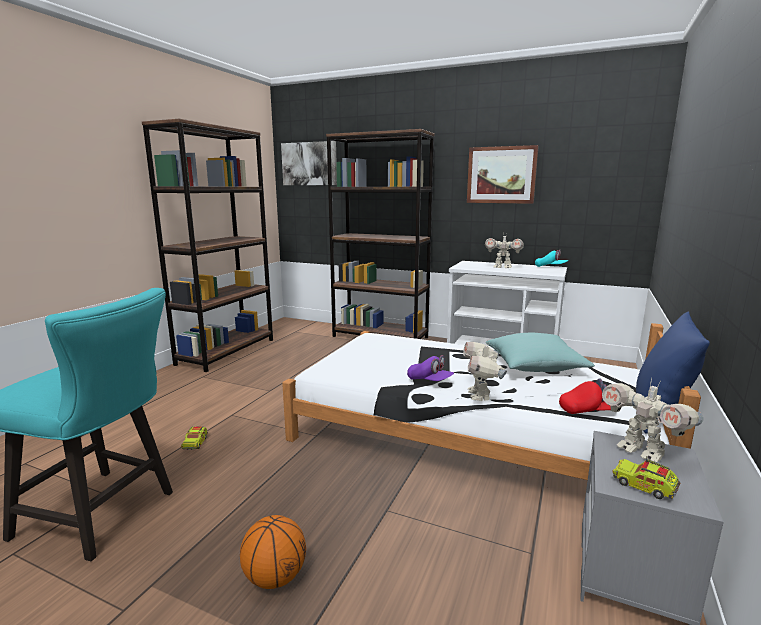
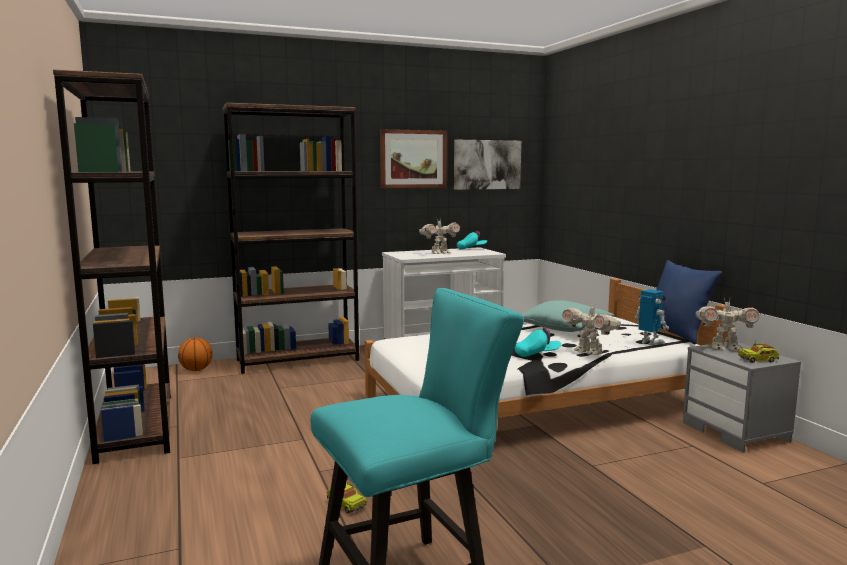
camera: 45 degrees left, 5 degrees down
basketball [240,515,306,589] -> basketball moved to [178,337,213,371]
picture [281,141,337,185] -> picture moved to [454,140,521,190]
purple cap [407,355,454,381] -> turquoise cap [515,327,561,357]
red cap [559,378,611,414] -> toy robot [635,289,669,345]

